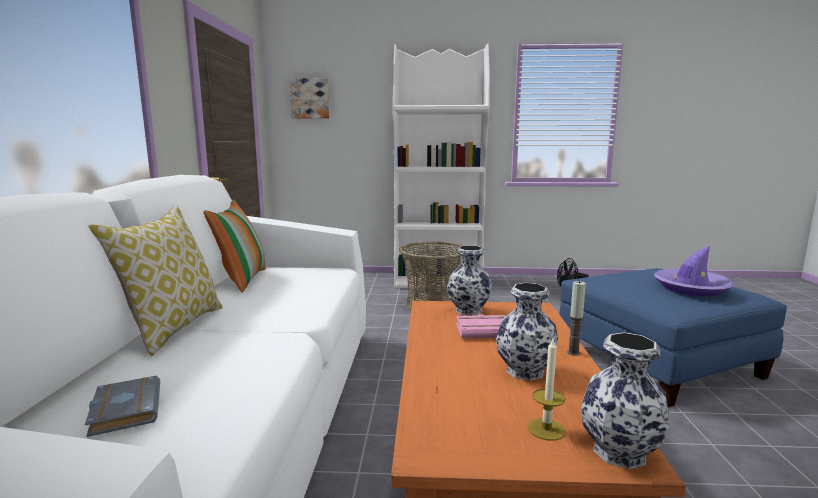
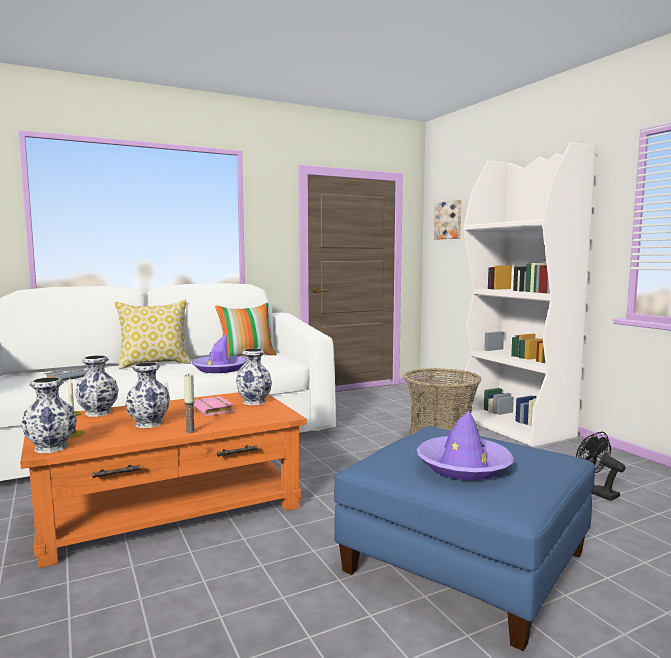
camera: 60 degrees right, 5 degrees down
none -> vase [75,355,119,417]
none -> purple hat [192,334,246,373]

